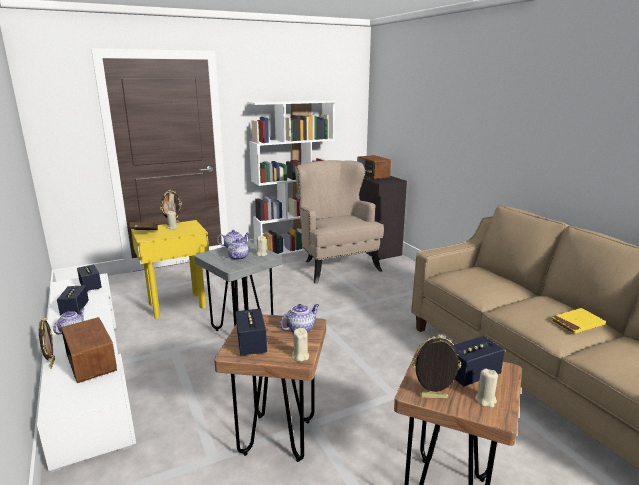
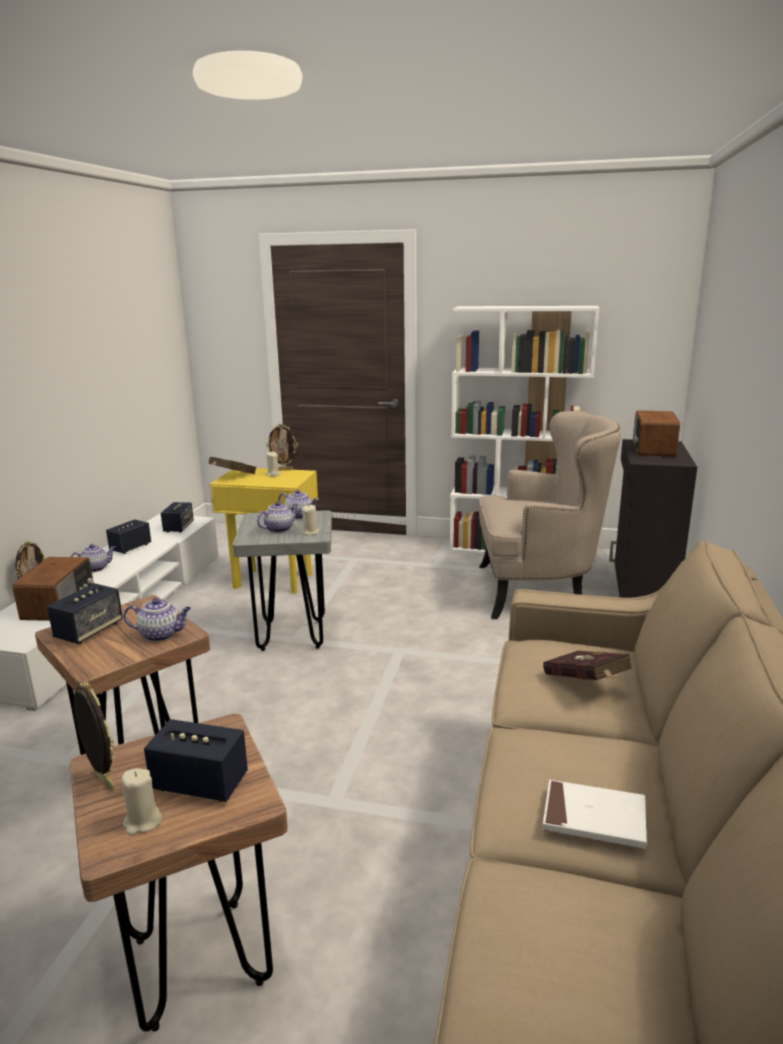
camera: 40 degrees right, 0 degrees up
beige candle [292,328,309,362] -> none
beige armchair [295,160,384,283] -> beige armchair turned 75 degrees clockwise [478,411,621,619]
yellow book [550,308,606,334] -> white book [543,780,646,849]
none -> red book [543,651,632,680]

